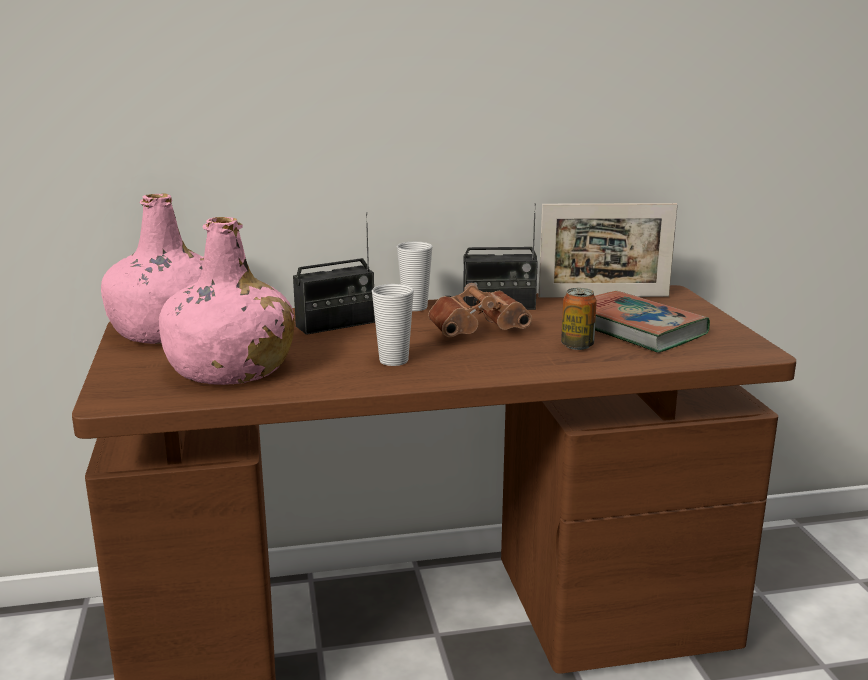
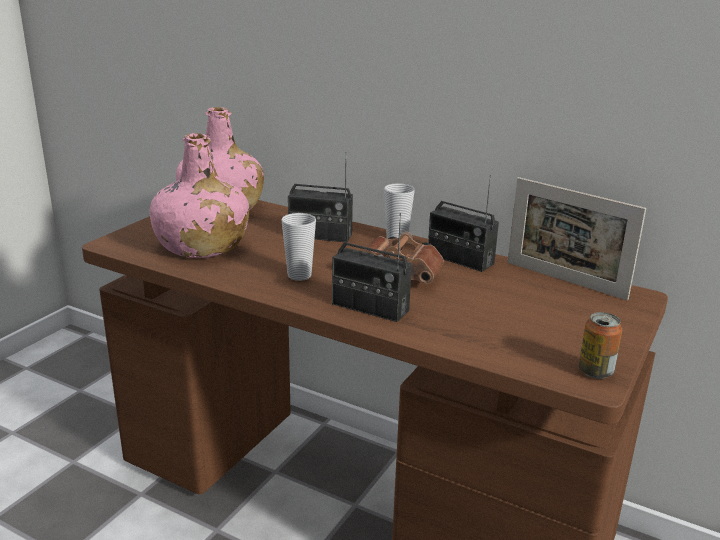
camera: 40 degrees right, 5 degrees up
can [561,288,597,350] -> can moved to [579,312,622,379]
book [595,291,710,353] -> none
none -> radio [332,213,412,322]

